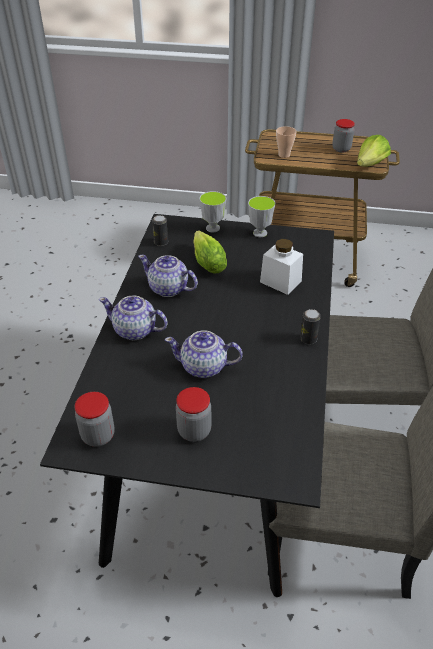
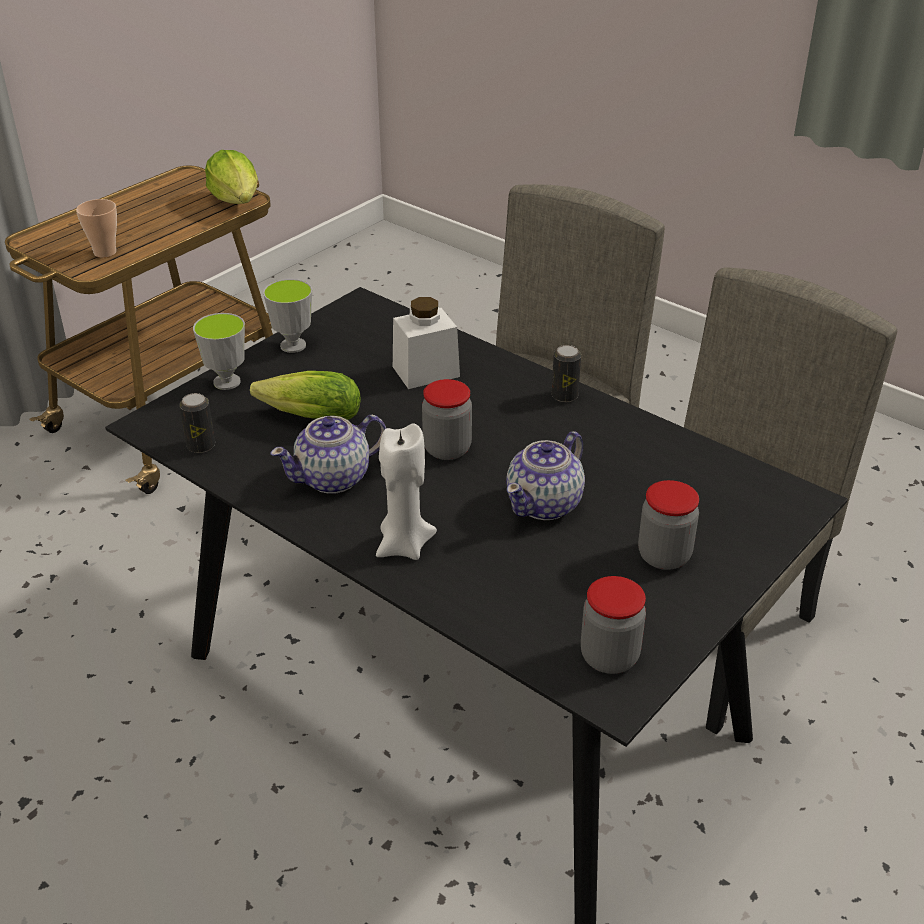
camera: 60 degrees left, 5 degrees down
teapot [99,295,168,340] -> white candle [376,423,437,560]
jar [332,119,355,153] -> jar moved to [422,379,472,460]

